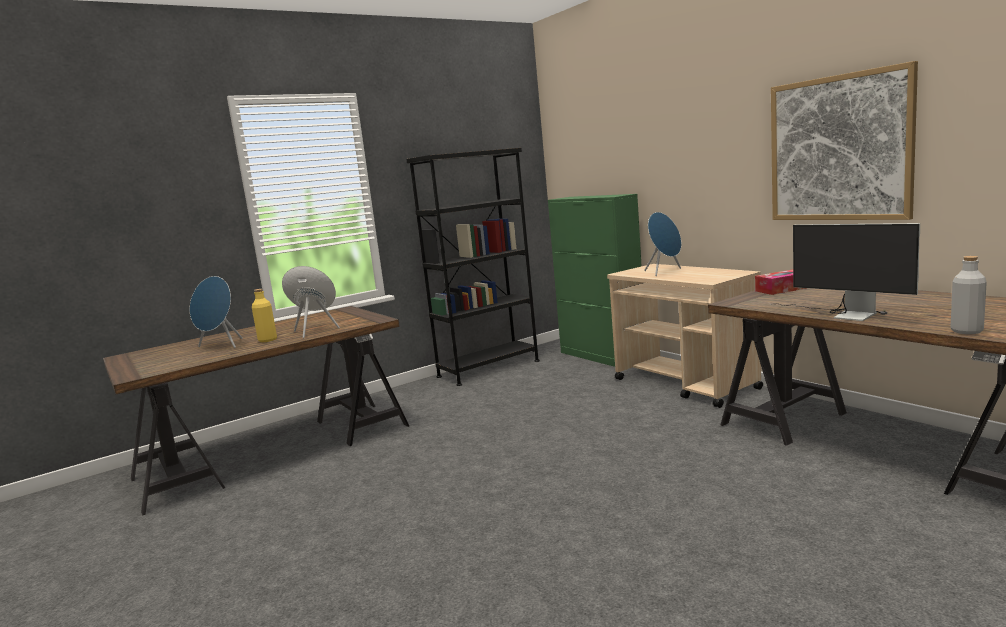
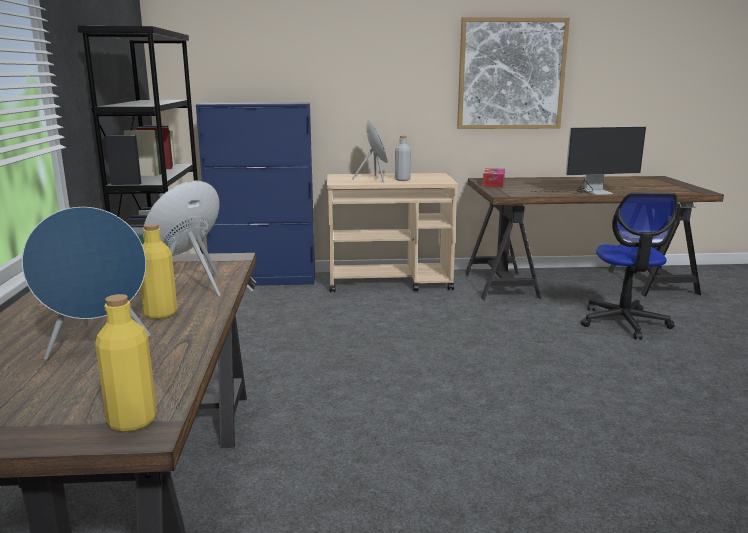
camera: 60 degrees left, 5 degrees up
green cabinet [548,194,641,367] -> blue cabinet [196,102,315,286]
grey bottle [950,256,987,334] -> grey bottle moved to [395,136,411,181]
none -> yellow bottle [95,294,157,432]
none -> office chair [581,192,677,340]

